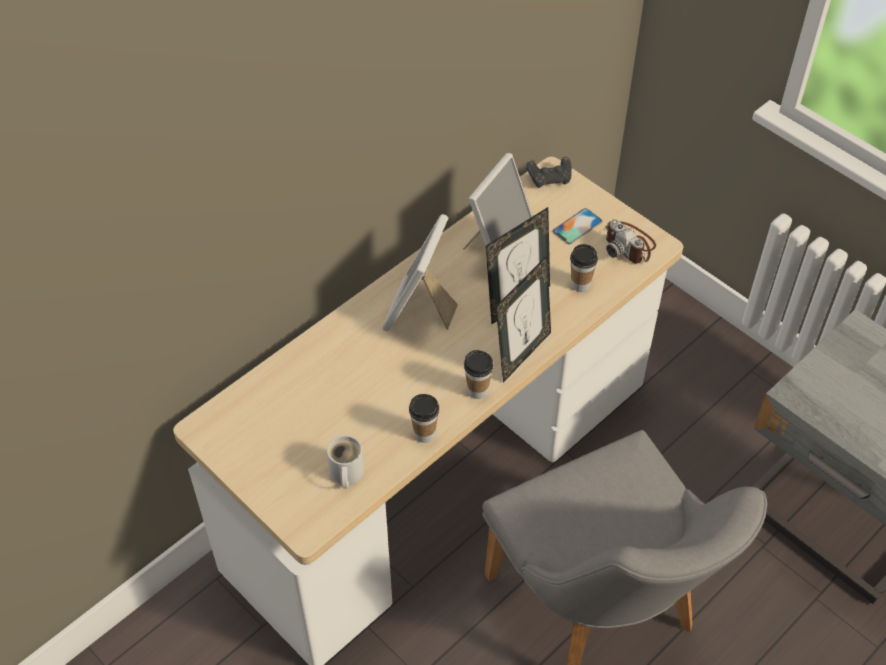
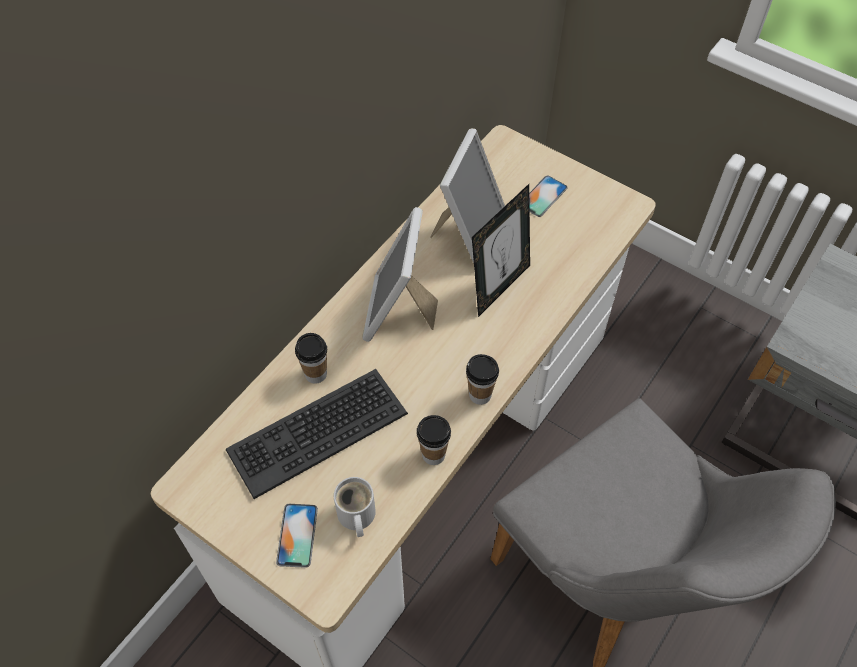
camera: 10 degrees left, 5 degrees up
picture frame [496,256,551,383] -> none
black game controller [526,157,572,188] -> none
cup [570,244,598,292] -> cup moved to [295,333,327,384]
camera [605,219,656,263] -> none
none -> keyboard [226,369,408,499]
none -> phone [276,504,318,568]

